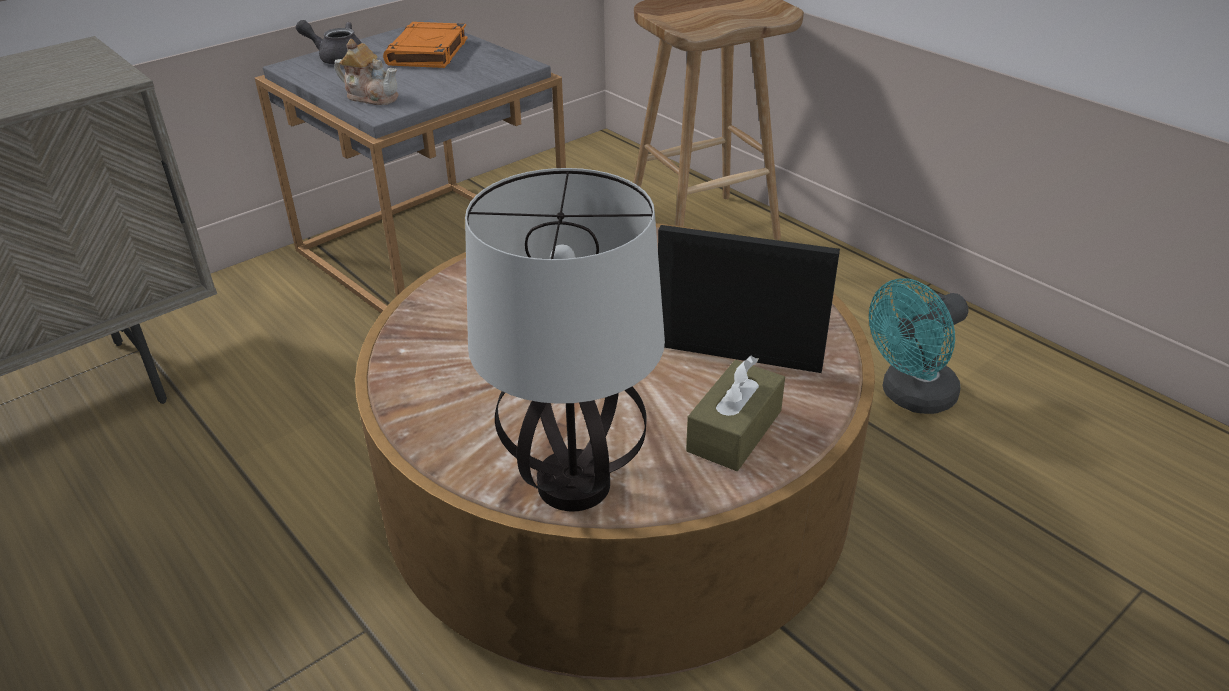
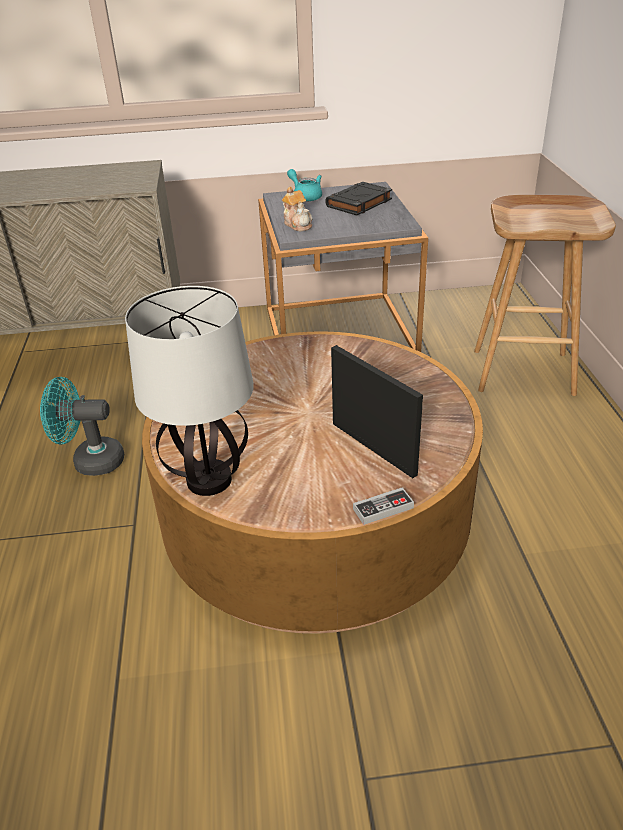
camera: 35 degrees right, 0 degrees up
grey teapot [296,20,361,65] -> turquoise teapot [287,169,322,201]
orange book [383,22,468,68] -> black book [325,182,392,216]
brown tissue box [686,356,785,471] -> none
turquoise fan [869,278,968,414] -> turquoise fan moved to [40,377,124,476]
none -> game controller [353,487,414,525]

